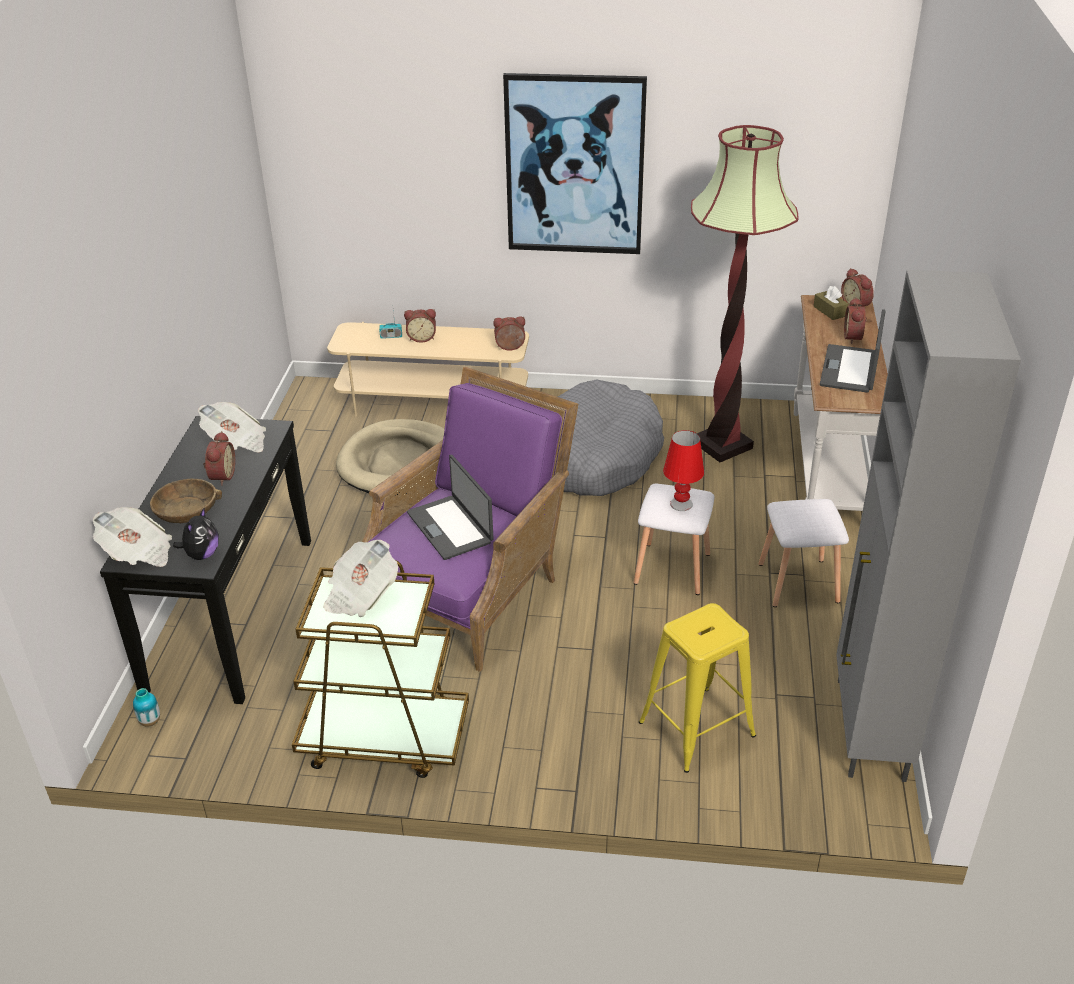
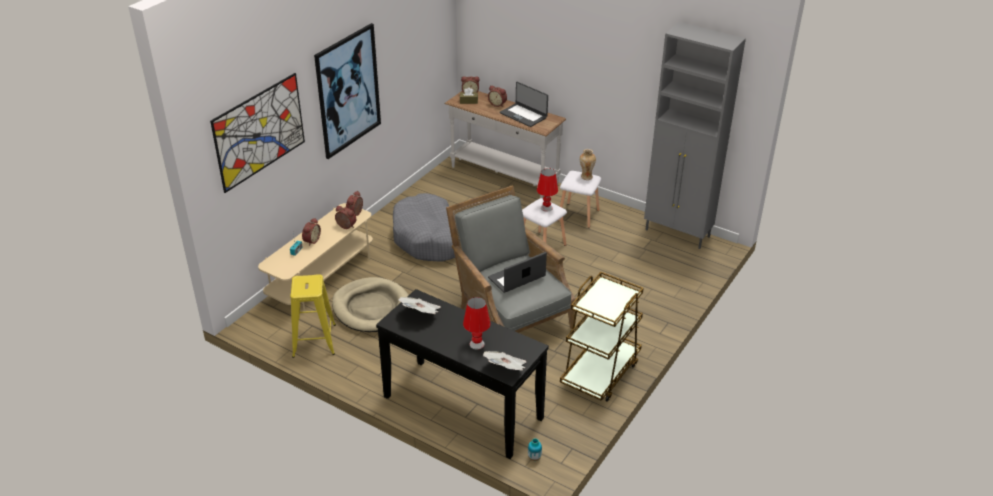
camera: 65 degrees left, 0 degrees up
brown bowl [150,479,222,523] -> red table lamp [463,297,491,350]
plush toy [173,508,219,560] -> none
alarm clock [203,431,235,486] -> alarm clock moved to [335,206,357,229]
newspaper [323,540,398,617] -> none
purple armchair [362,367,578,672] -> grey armchair [446,185,575,333]
laptop [407,455,494,560] -> laptop turned 150 degrees clockwise [488,252,547,293]
yellow stool [639,603,756,773] -> yellow stool moved to [290,274,336,358]
floor lamp [691,125,799,462] -> none
none -> picture [210,73,305,193]
none -> vase [580,149,596,180]

